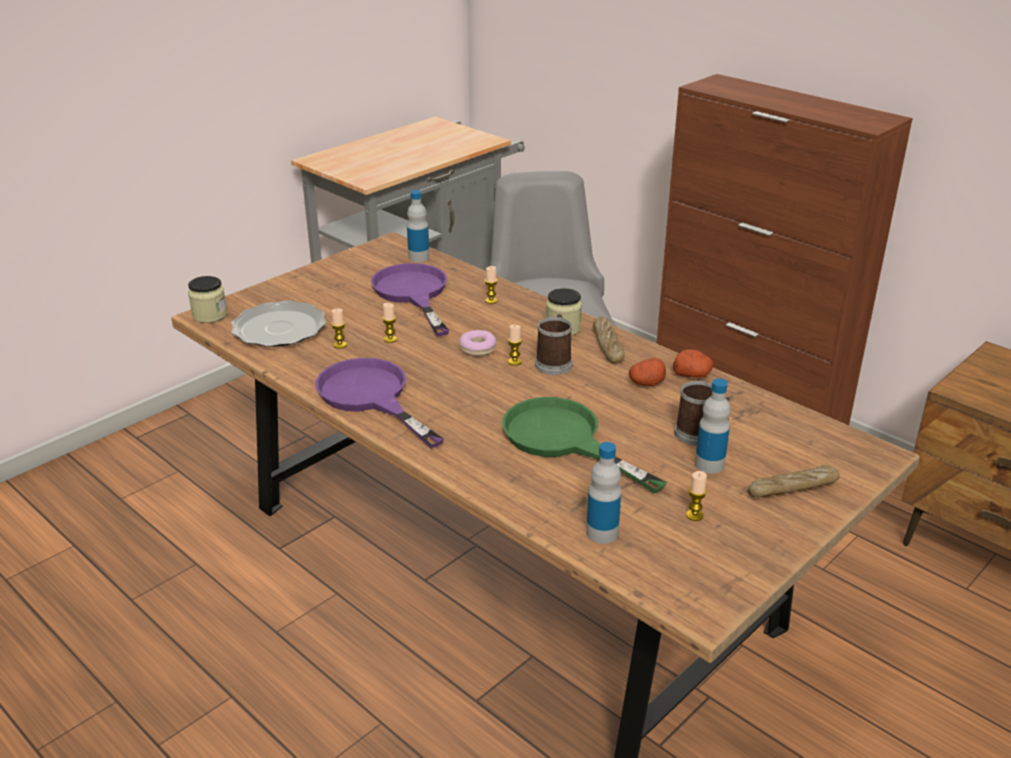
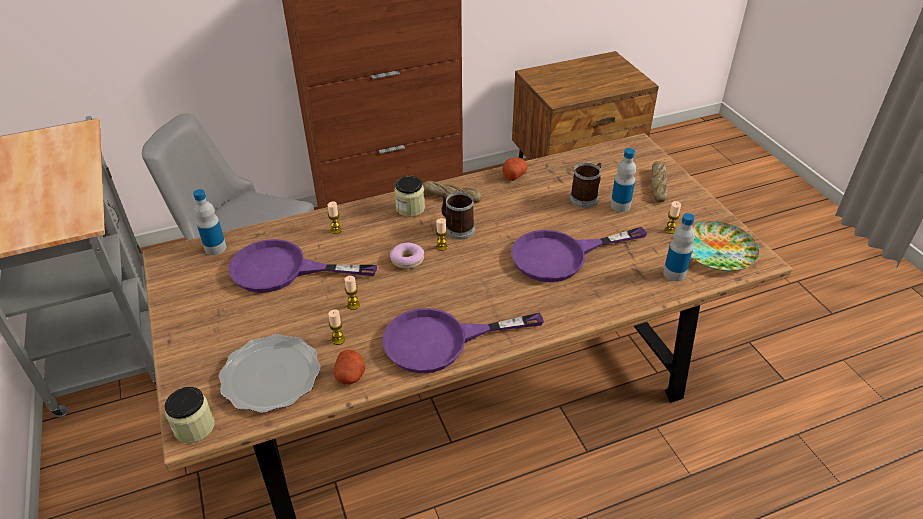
camera: 65 degrees left, 10 degrees up
green frying pan [502,397,667,494] -> purple frying pan [511,227,647,282]
potato [629,358,666,386] -> potato moved to [334,350,365,384]
none -> plate [691,221,760,271]

